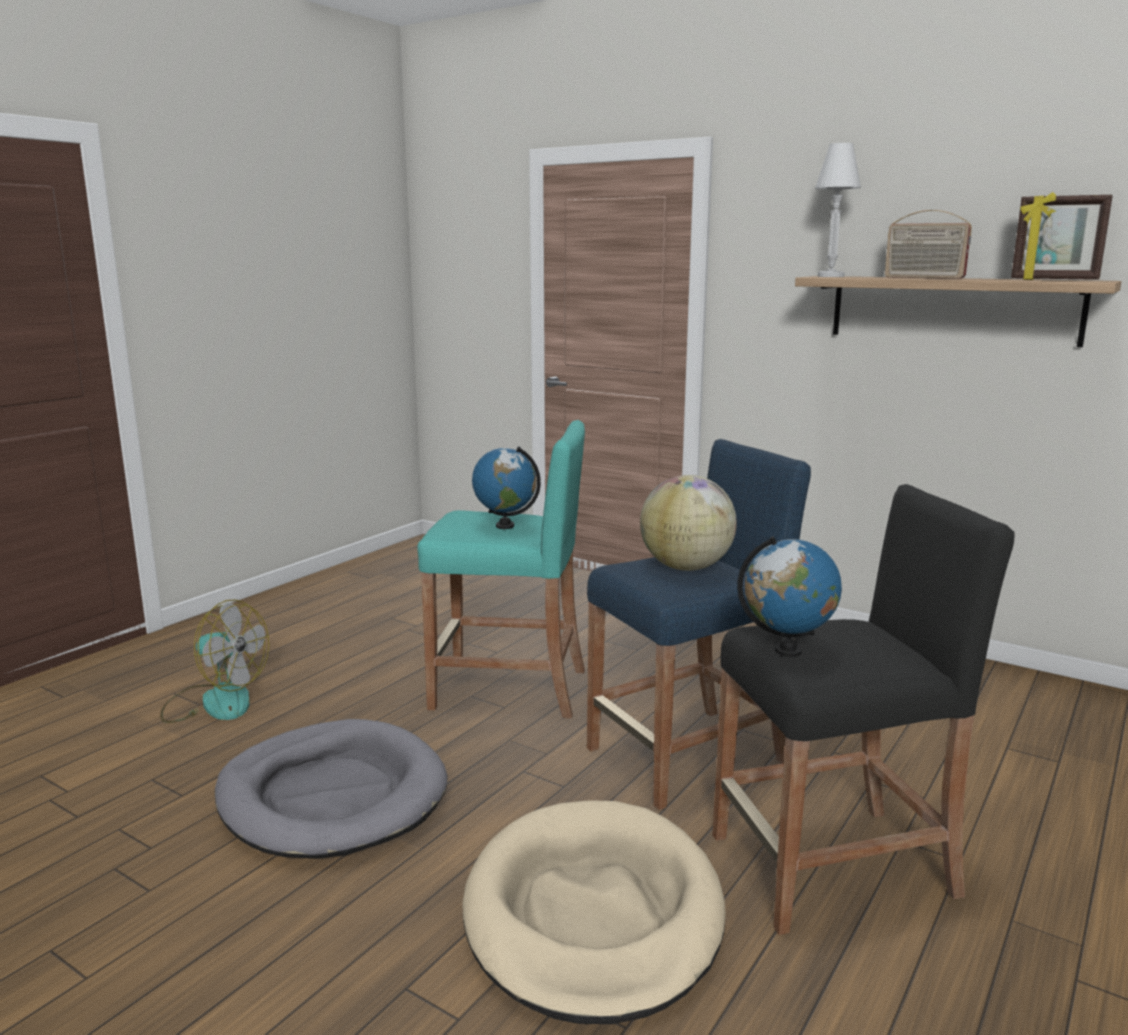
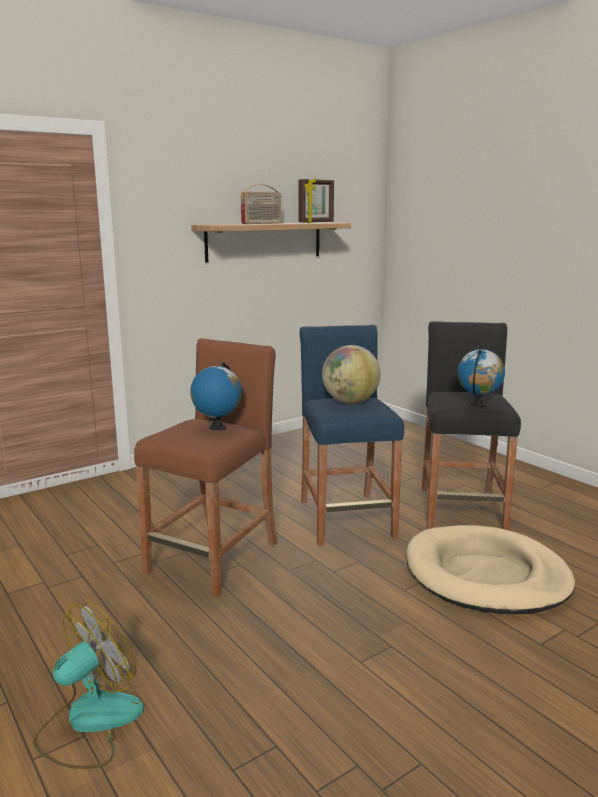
camera: 70 degrees left, 0 degrees up
grey dog bed [215,719,448,859] -> none
turquoise stool [417,420,585,719] -> brown stool [134,338,277,597]
white table lamp [815,143,861,277] -> none

